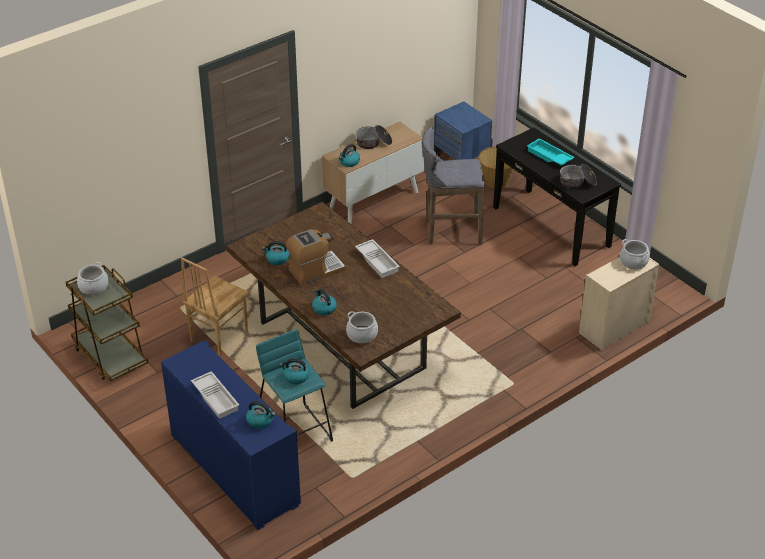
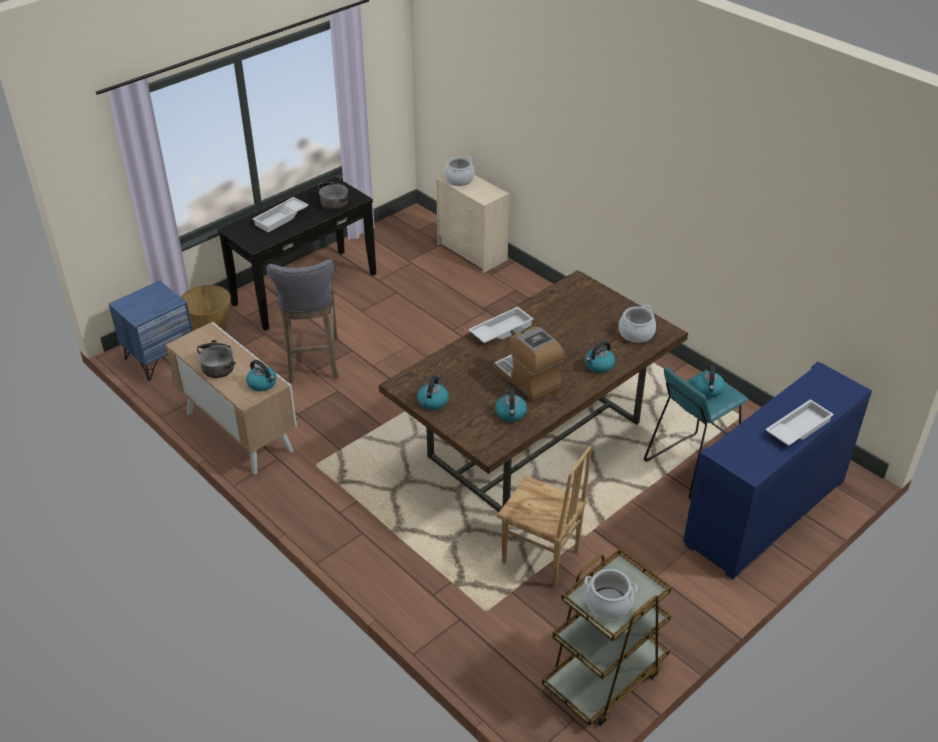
camera: 95 degrees left, 0 degrees up
kettle [246,401,276,429] -> kettle moved to [417,376,449,410]
turquoise tray [527,138,574,166] -> white tray [253,197,309,232]

